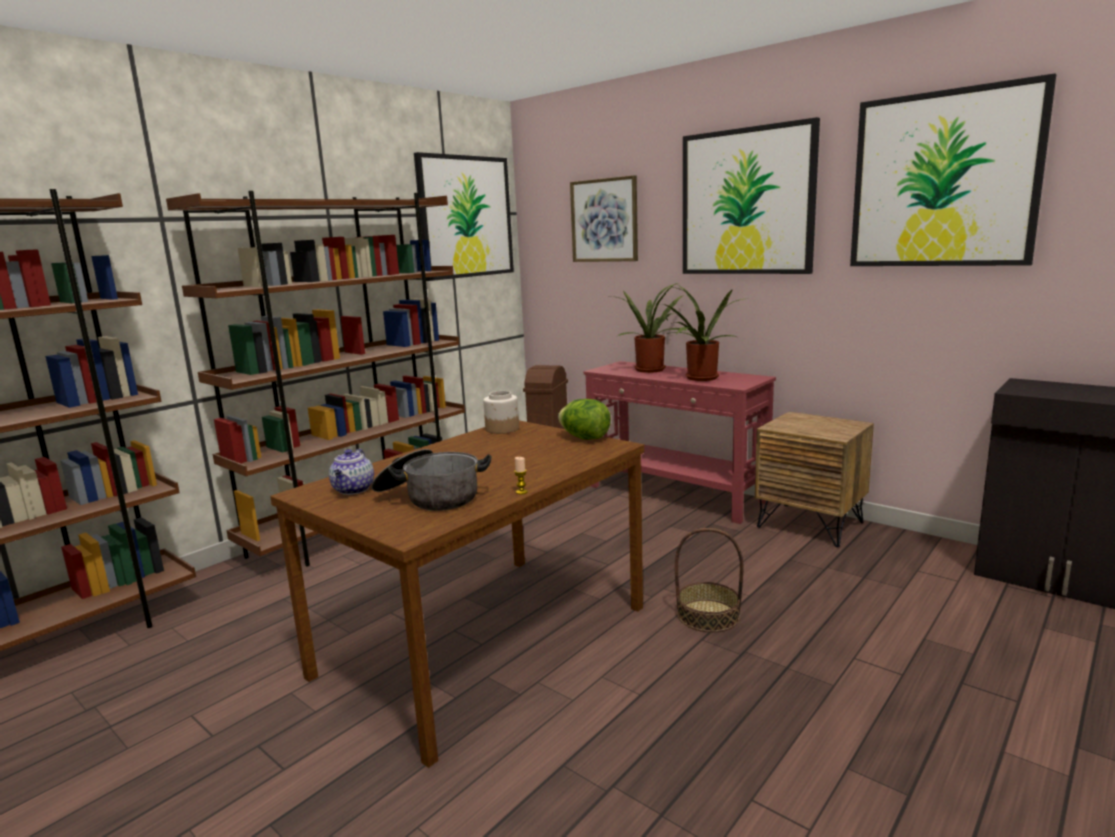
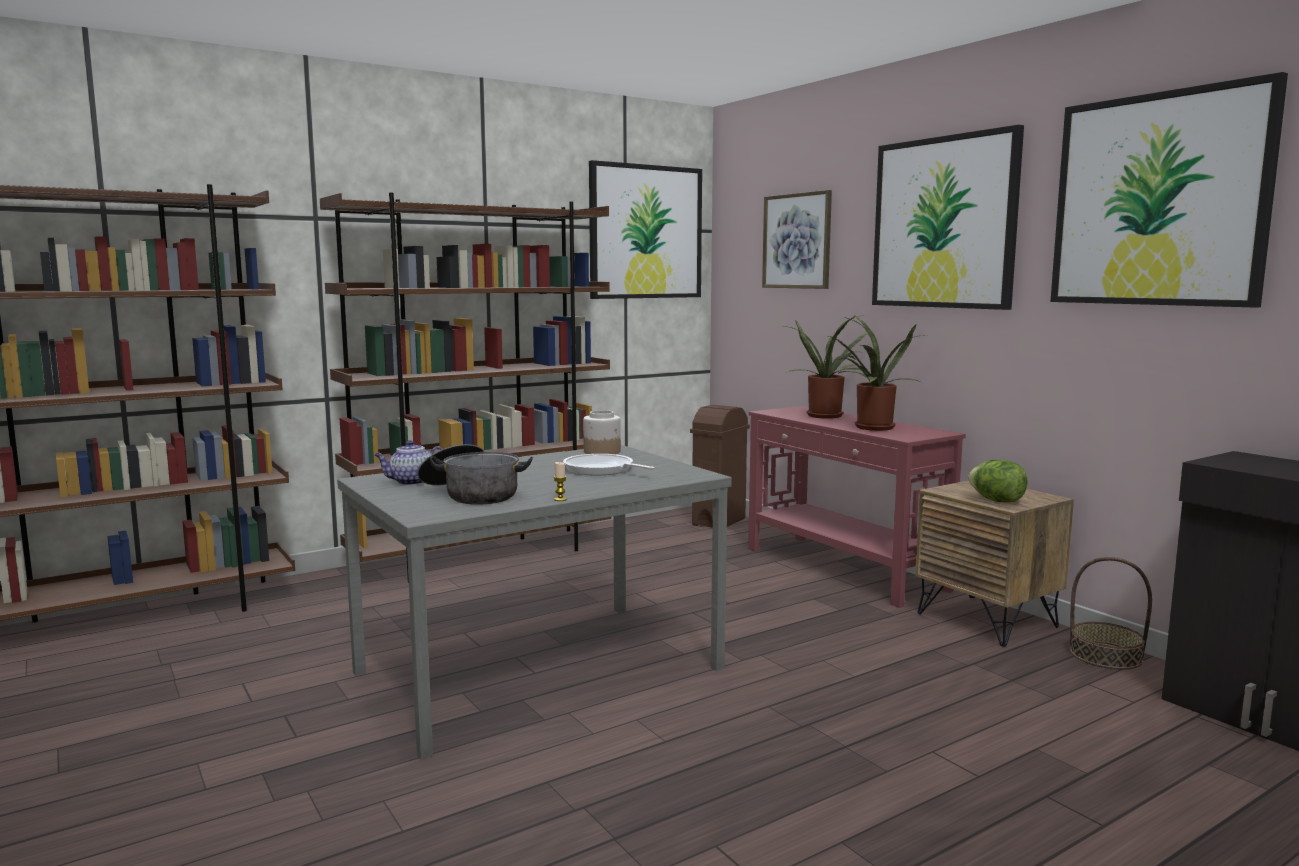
camera: 15 degrees right, 5 degrees down
brown dining table [270,420,644,768] -> grey dining table [337,445,732,760]
teapot [329,449,374,495] -> teapot turned 45 degrees clockwise [374,440,442,485]
lettuce [558,399,611,440] -> lettuce moved to [968,460,1028,502]
basket [675,528,744,633] -> basket moved to [1070,557,1152,670]
none -> frying pan [563,454,655,476]

